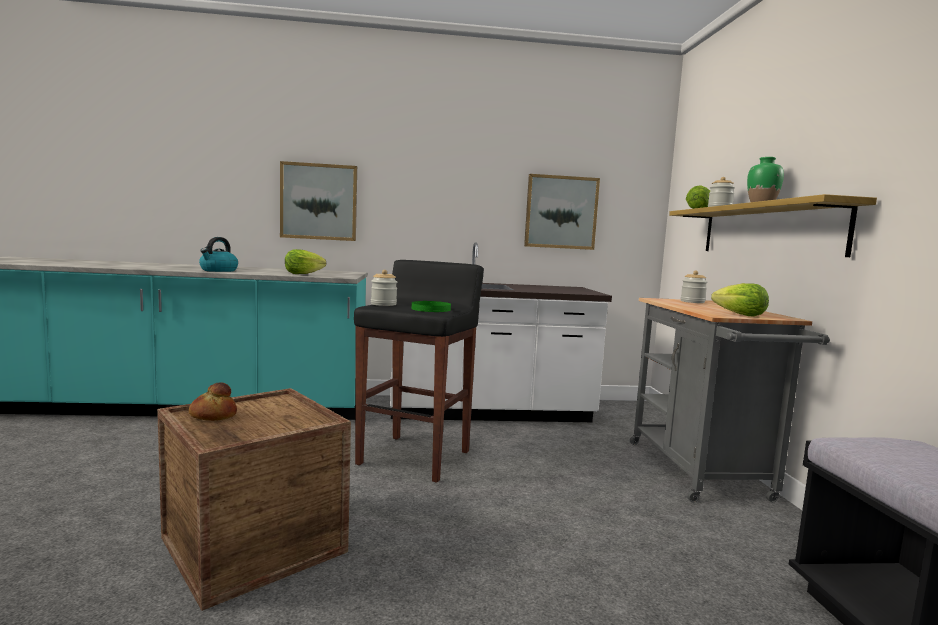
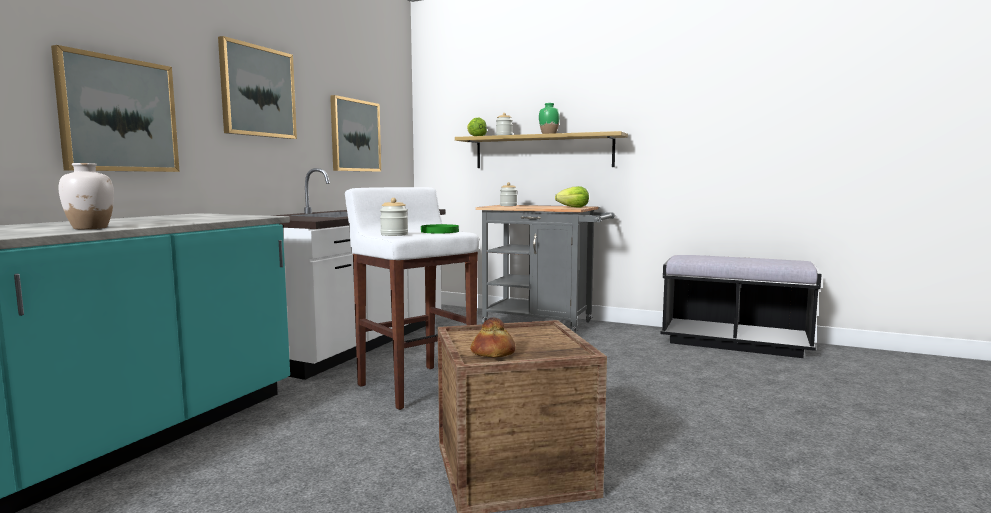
camera: 60 degrees left, 0 degrees up
kettle [199,237,238,272] -> white vase [58,163,114,229]
lettuce [285,249,326,274] -> none
black stool [354,260,484,483] -> white stool [345,187,479,410]
none -> picture [218,36,297,139]

